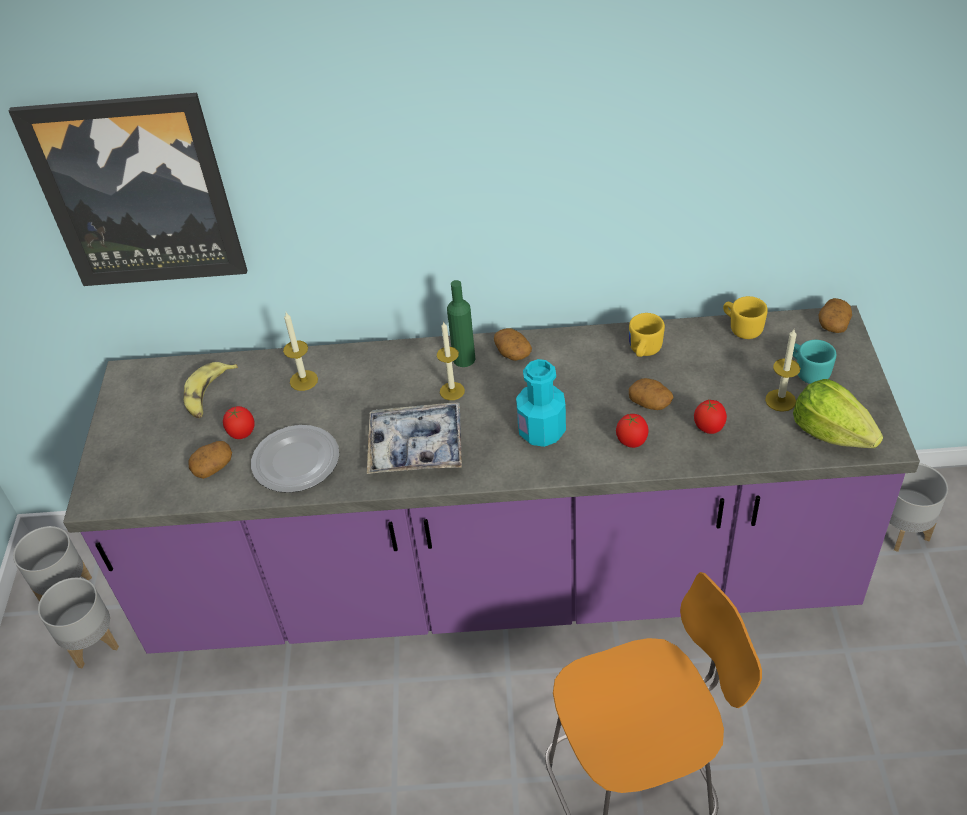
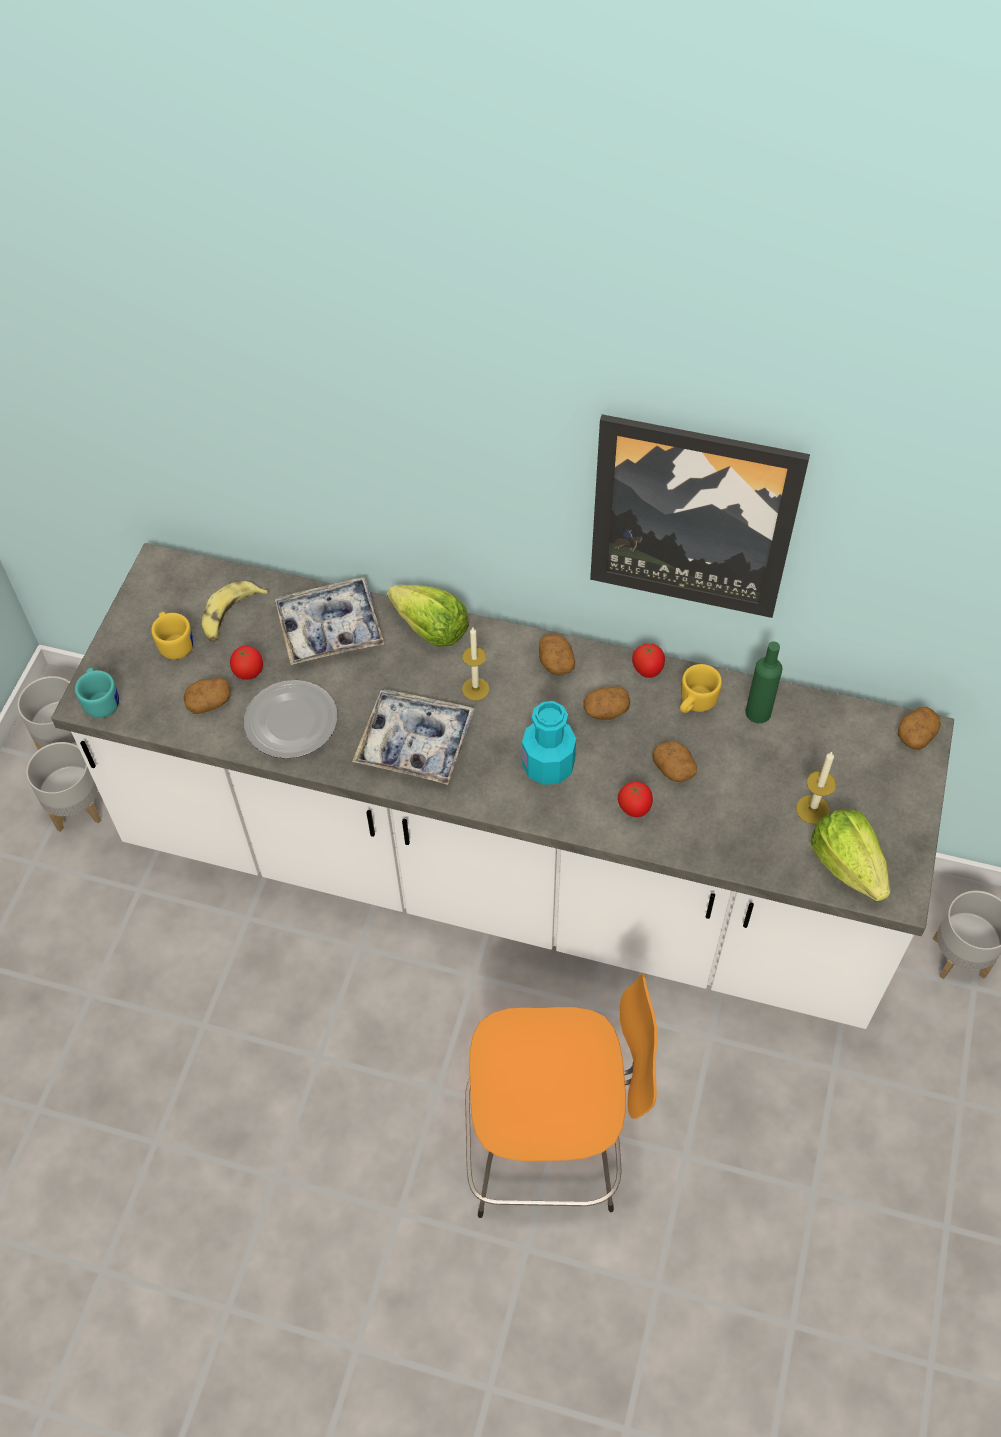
camera: 15 degrees right, 10 degrees up
picture [9,93,247,286] -> picture moved to [590,414,810,618]
purple counter [63,305,920,654] -> white counter [51,543,954,1029]
candle [283,312,318,391] -> tray [275,577,384,665]
green bottle [447,280,475,367] -> green bottle moved to [745,641,783,723]
tomato [694,400,727,434] -> tomato moved to [632,643,665,678]
yellow mug [723,296,768,339] -> yellow mug moved to [151,612,193,660]
turquoise mug [793,340,836,384] -> turquoise mug moved to [75,668,119,718]
none -> lettuce [387,585,469,647]
none -> potato [583,687,630,720]

